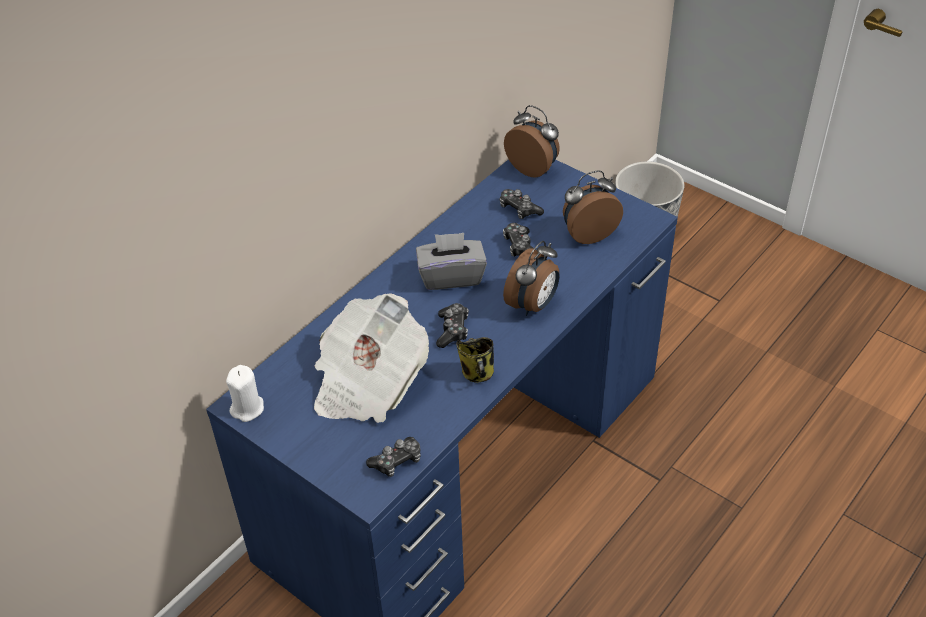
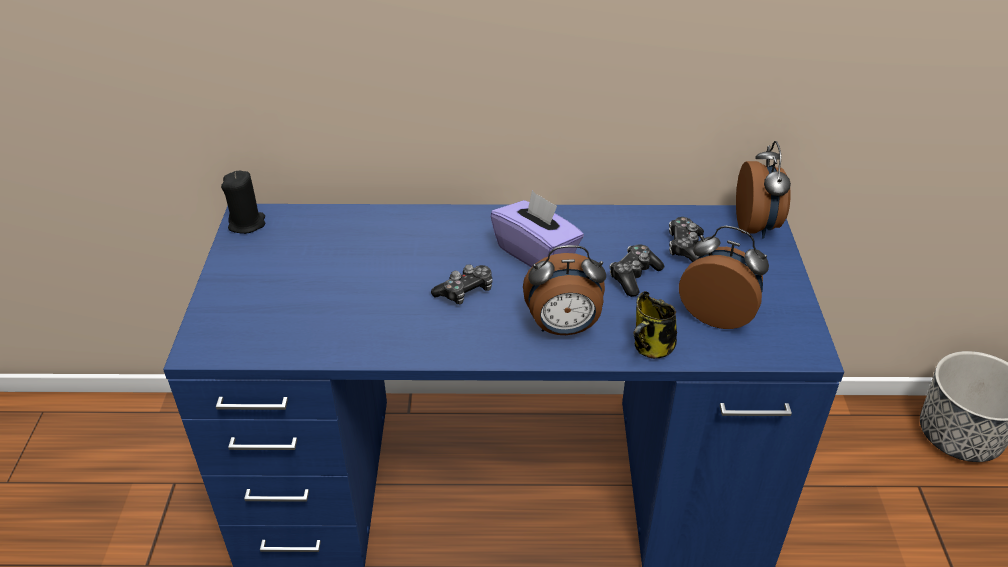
camera: 50 degrees right, 5 degrees down
white candle [226,365,264,422] -> black candle [221,171,265,234]
newspaper [314,293,429,423] -> none
game controller [366,437,421,477] -> none
grey tissue box [416,233,487,290] -> purple tissue box [490,190,584,267]
mug [456,337,494,383] -> mug moved to [633,291,677,359]

